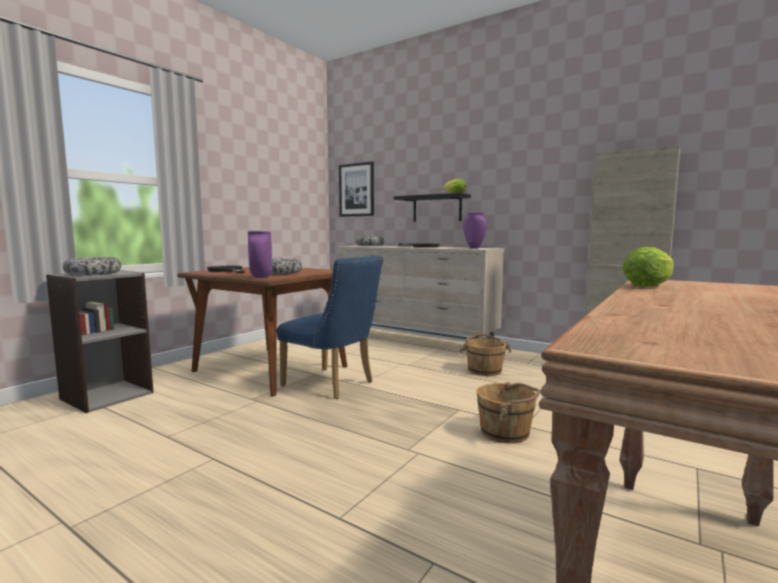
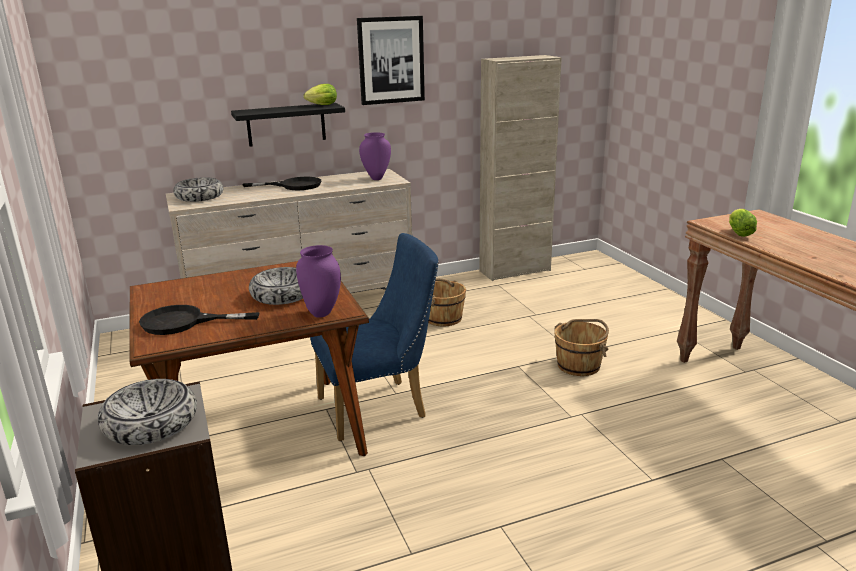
camera: 55 degrees left, 15 degrees up
picture [339,161,374,217] -> picture moved to [357,16,425,105]

